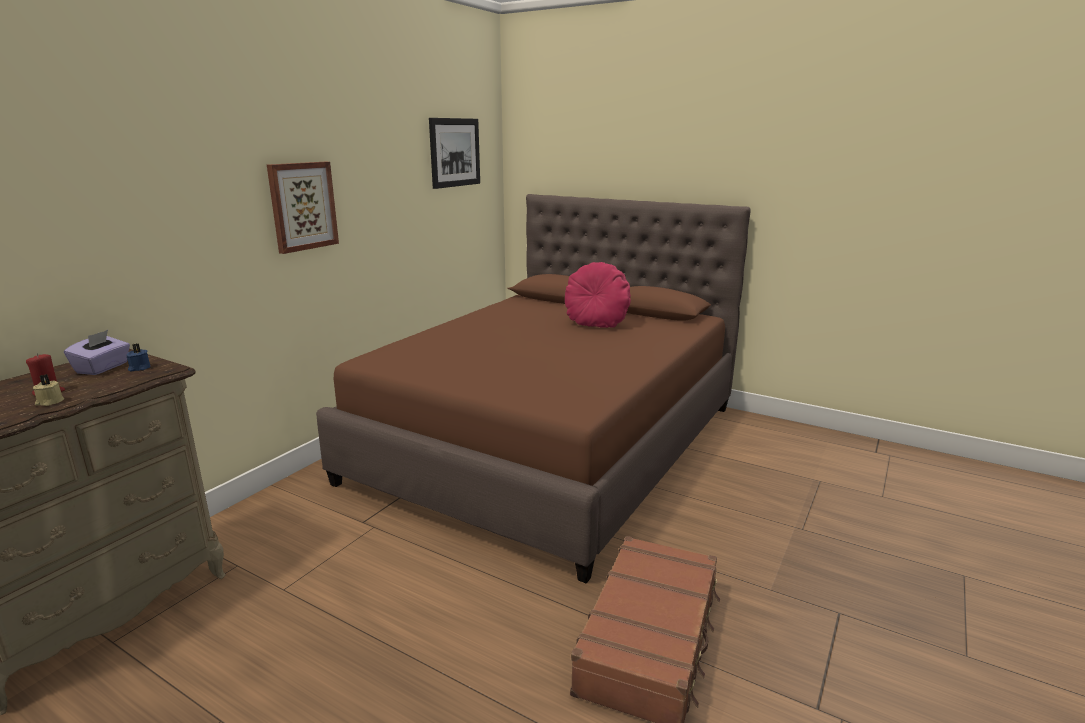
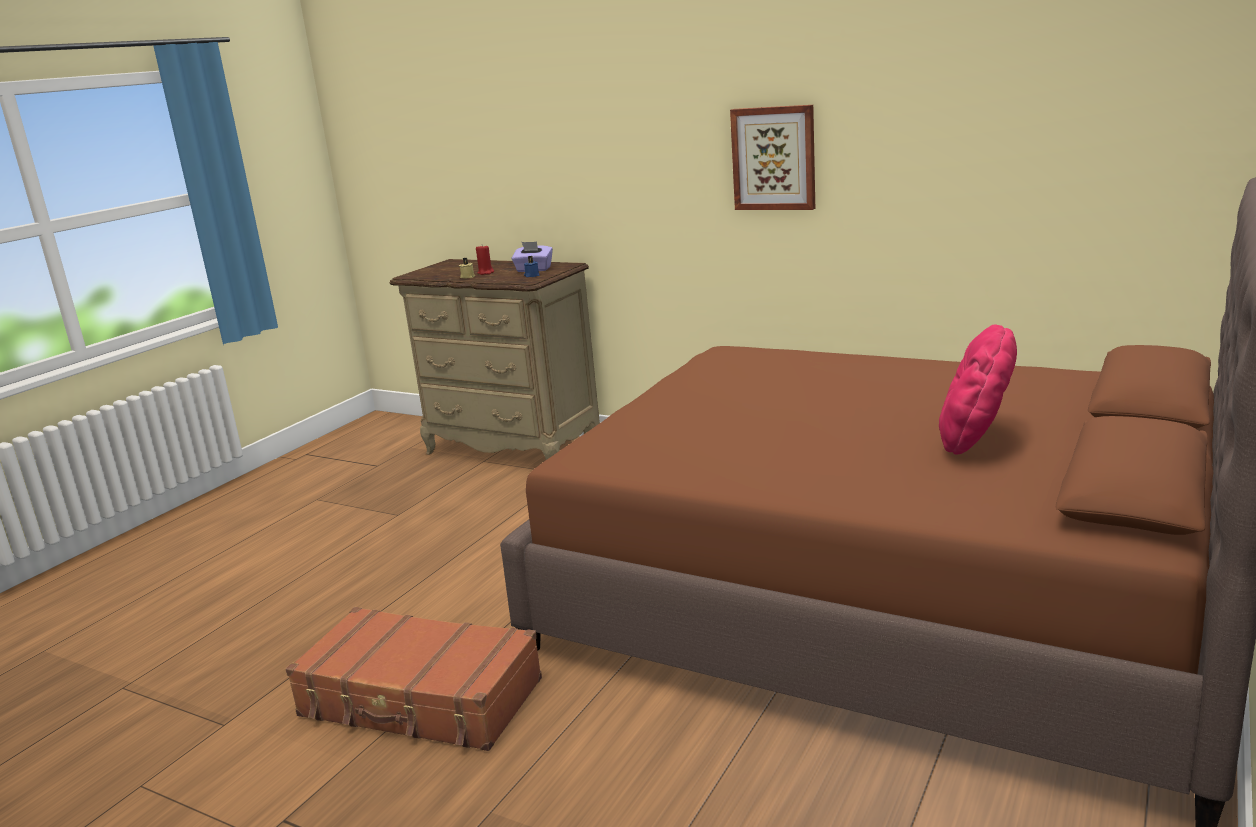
camera: 90 degrees right, 0 degrees up
picture [429,118,480,189] -> none

